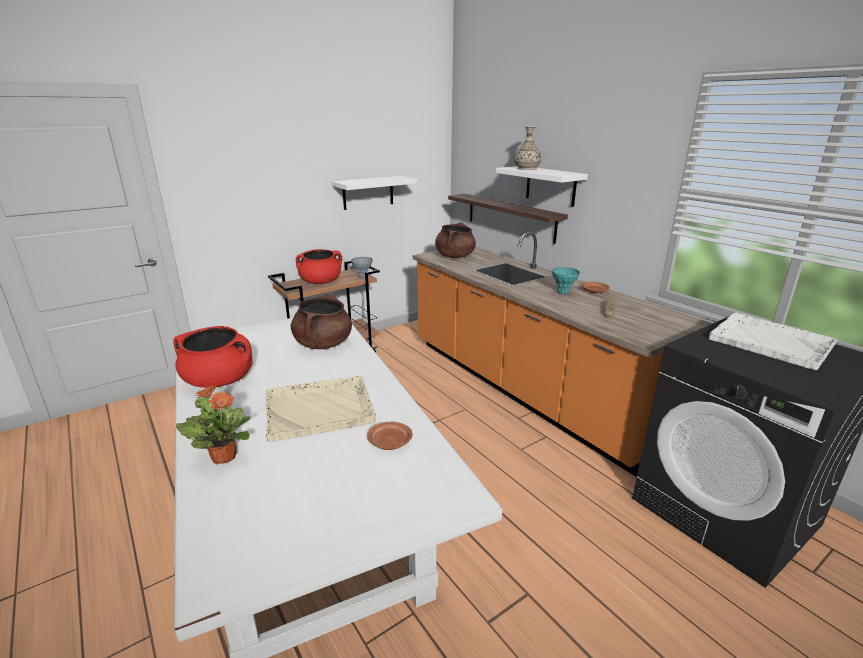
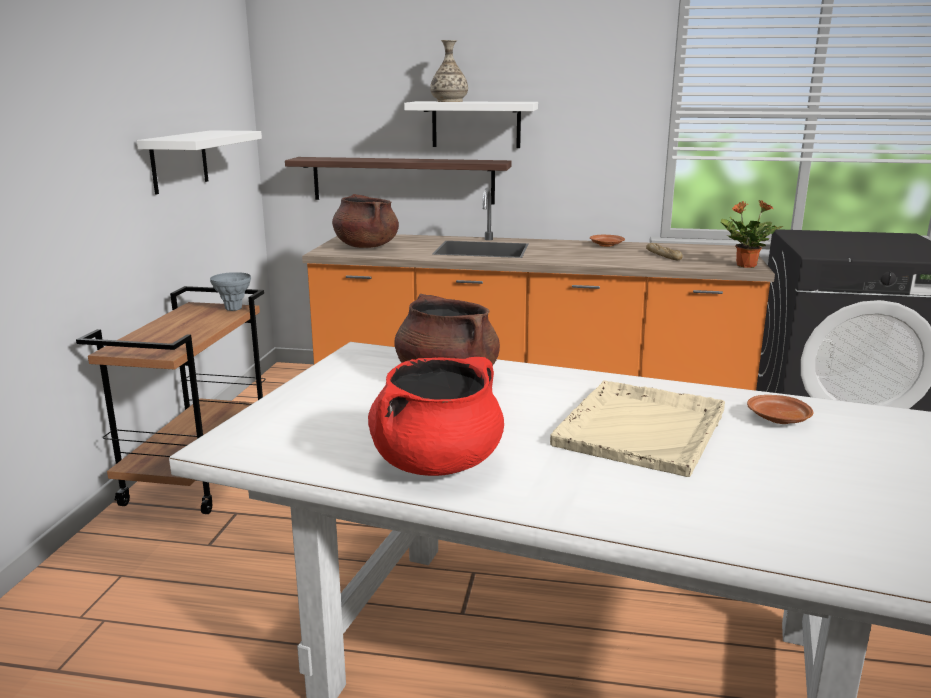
camera: 45 degrees left, 5 degrees down
potted plant [176,385,250,464] -> potted plant moved to [721,200,784,268]
red cooking pot [296,249,342,284] -> none
turquoise vase [552,267,580,294] -> none
white tray [709,313,837,370] -> none

